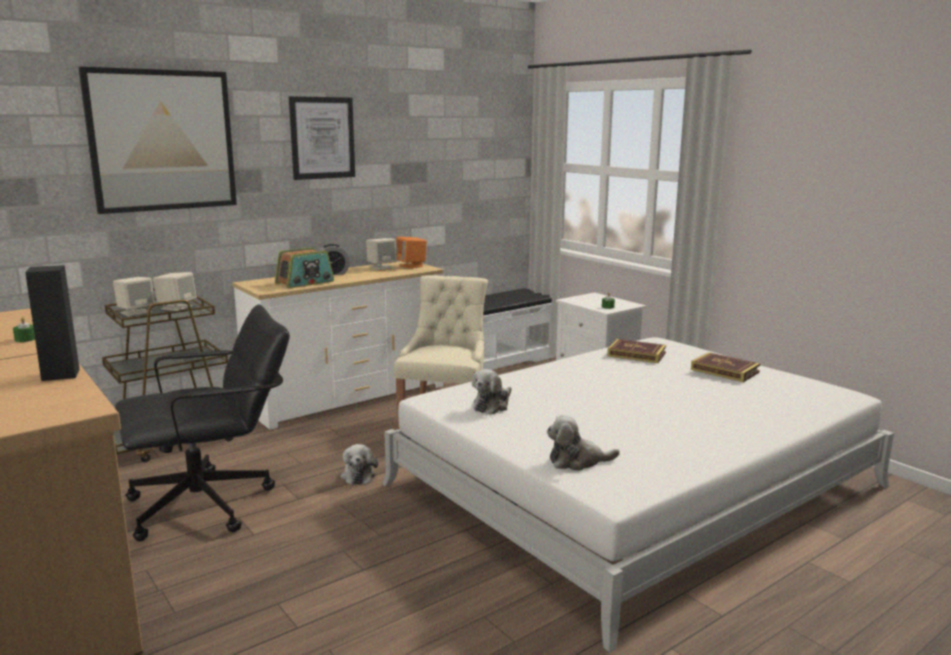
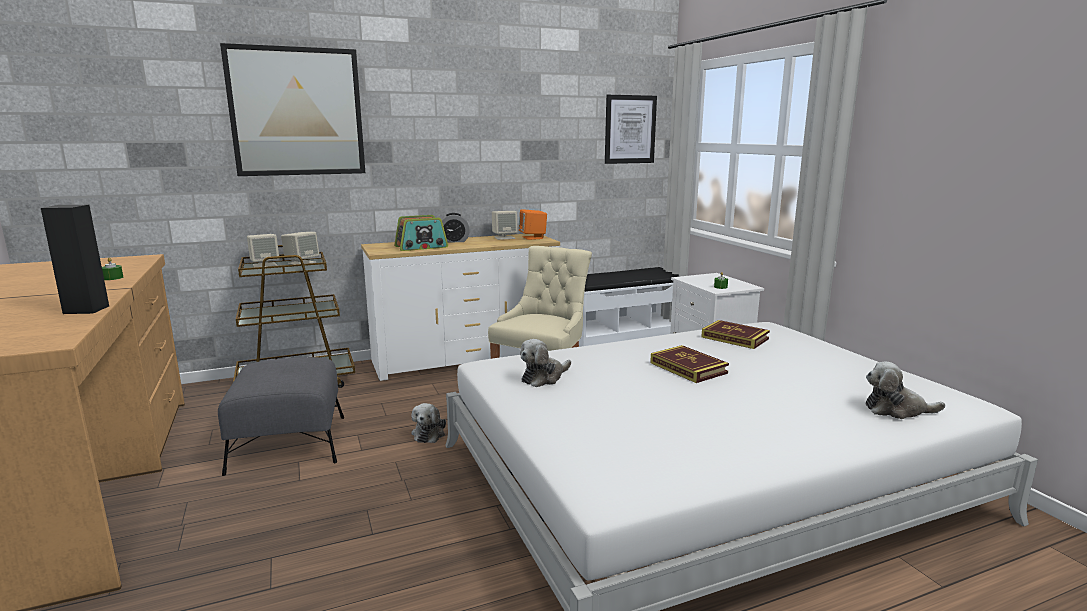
camera: 15 degrees right, 0 degrees up
black office chair [115,304,290,542] -> grey ottoman [218,357,344,476]
picture [289,96,355,180] -> picture moved to [605,95,657,164]
plush toy [547,415,620,471] -> plush toy moved to [866,362,945,419]
book [691,352,760,382] -> book moved to [650,345,729,383]

